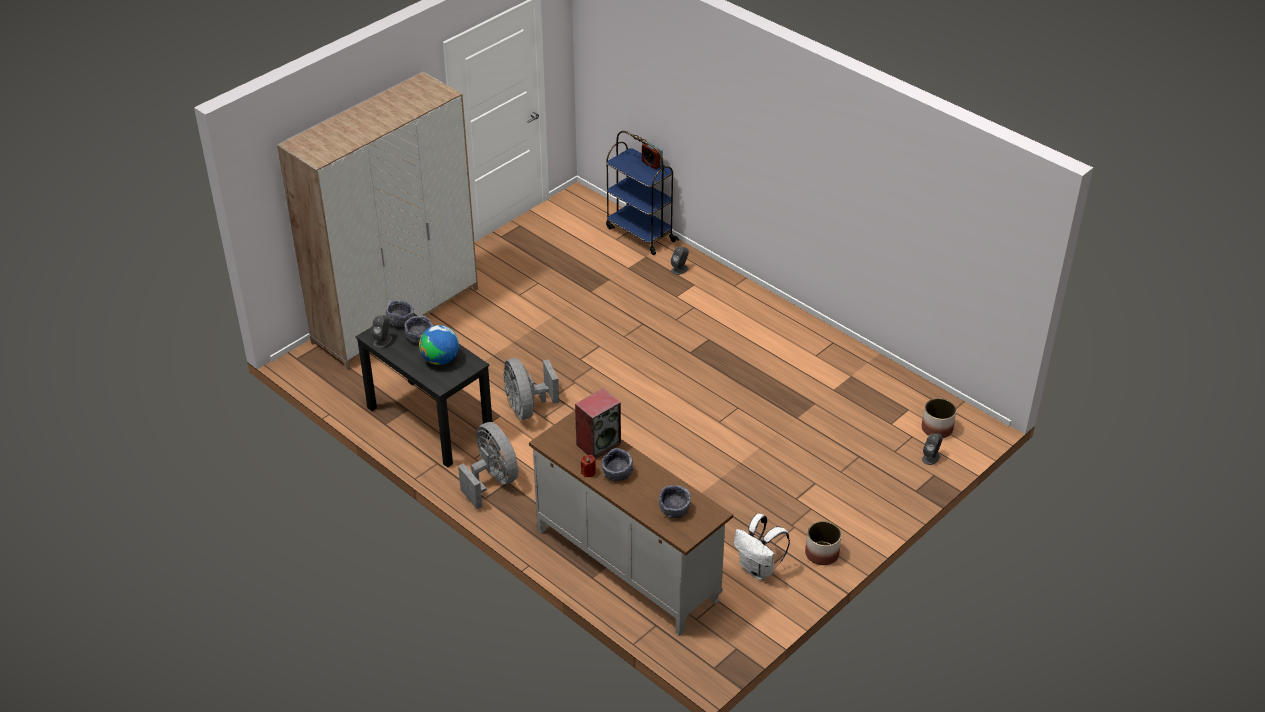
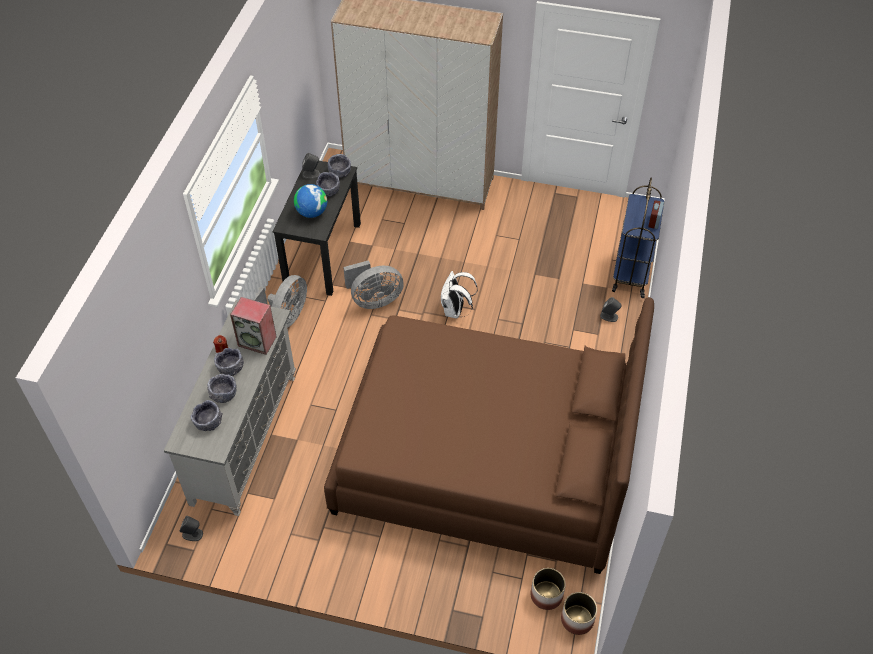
camera: 60 degrees right, 10 degrees up
grey fan [503,358,559,420] -> grey fan turned 150 degrees counterclockwise [343,260,404,309]
brown dresser [529,411,733,636] -> grey dresser [164,300,296,516]
white backpack [734,514,790,580] -> white backpack moved to [441,271,478,318]
planter [805,521,841,565] -> planter moved to [561,592,597,635]
grey speaker [922,433,943,465] -> grey speaker moved to [180,516,203,541]
none -> grey bowl [207,374,237,403]
none -> brown bed [324,297,654,574]

